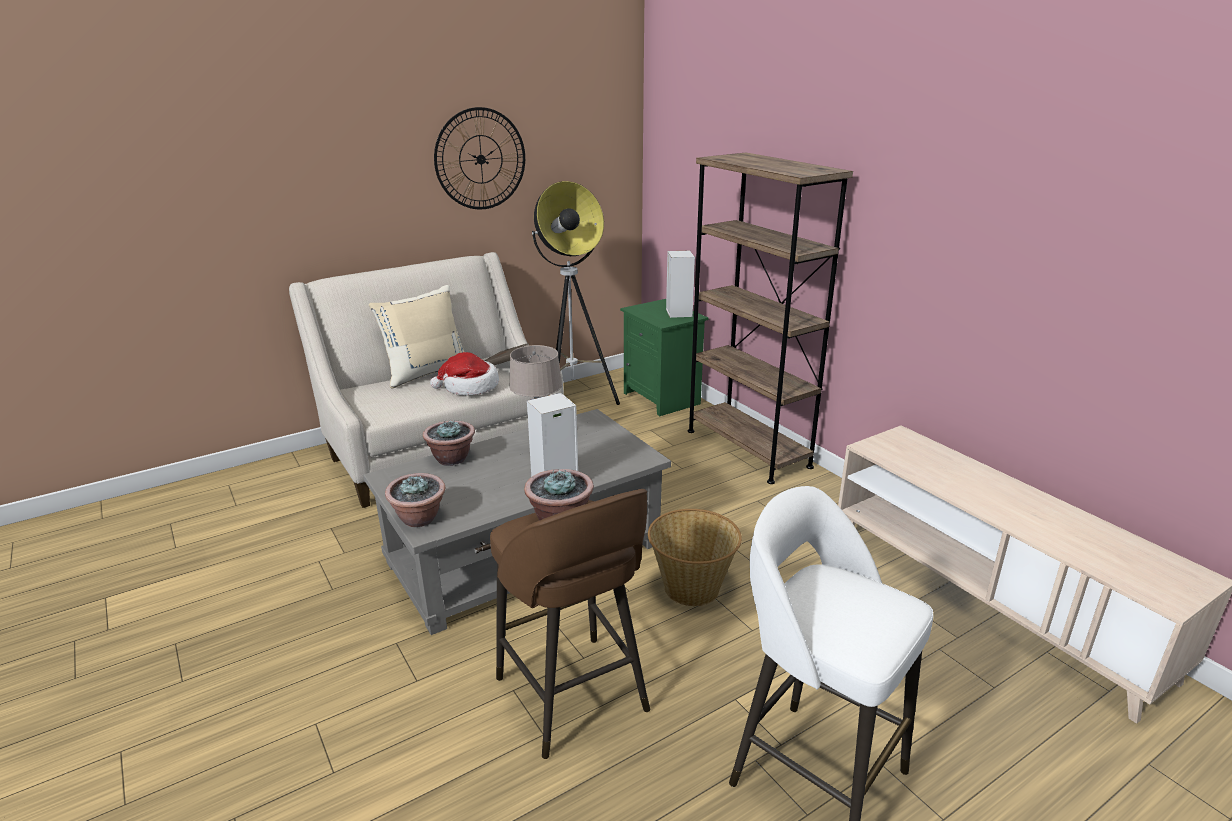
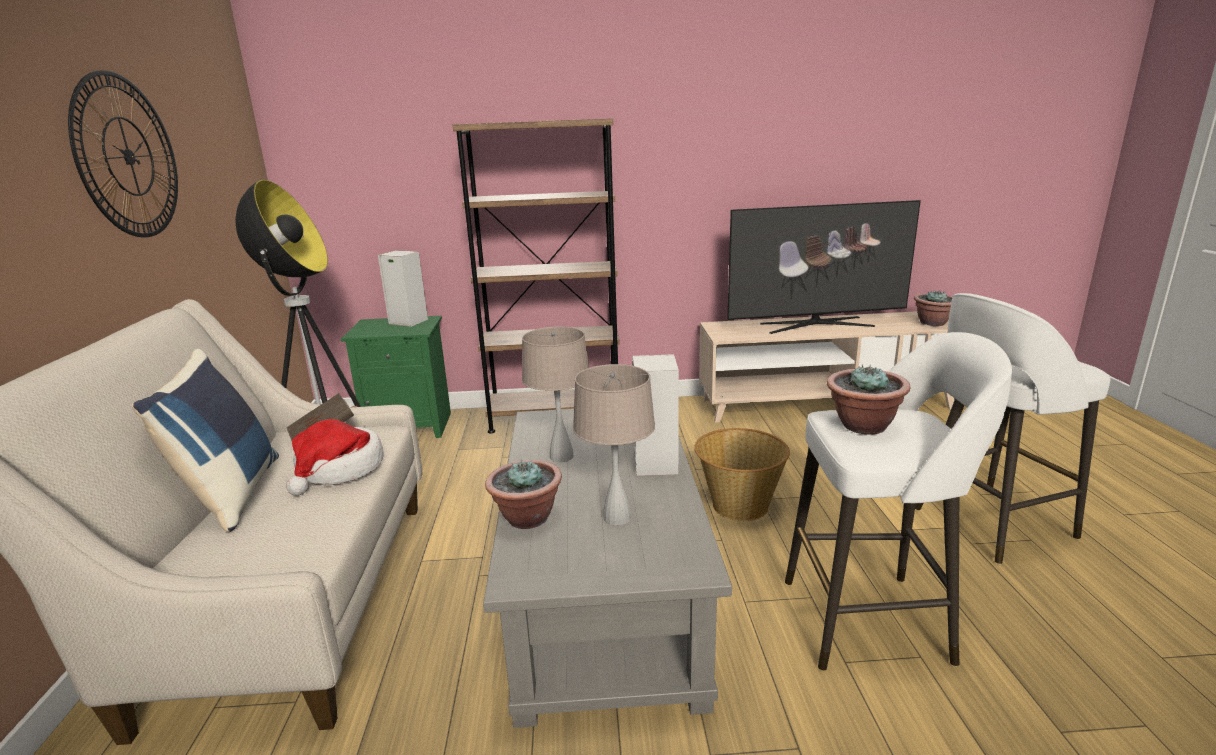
camera: 60 degrees left, 5 degrees down
beige pillow [369,285,464,389] -> blue pillow [132,349,279,532]
potted plant [385,473,445,527] -> potted plant moved to [914,290,952,326]
brown stool [490,489,650,759] -> white stool [785,332,1012,670]
none -> beige table lamp [573,364,655,525]
none -> television [727,200,921,334]

